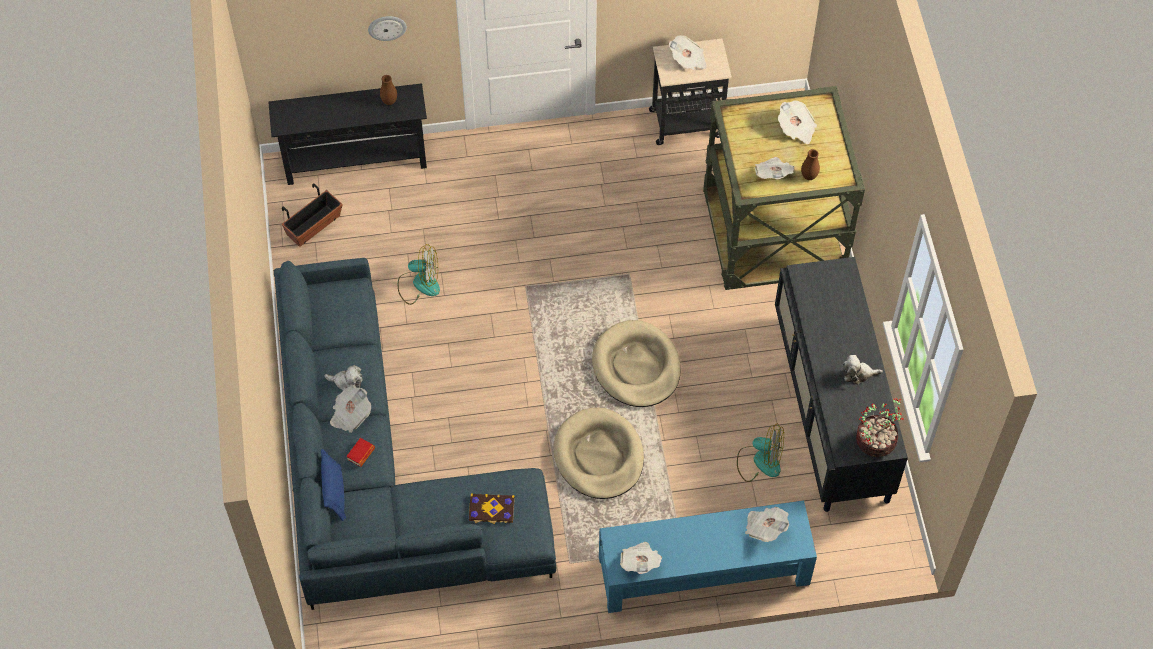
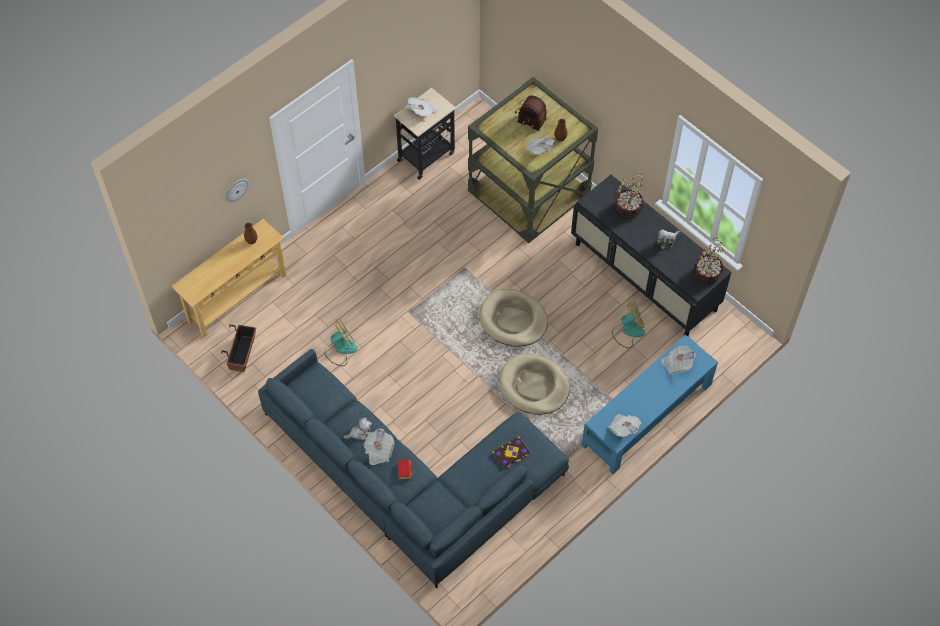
camera: 35 degrees left, 0 degrees up
black console table [268,83,427,185] -> beige console table [171,219,286,338]
blue pillow [321,449,346,521] -> none
newspaper [778,100,817,144] -> radio [515,96,547,131]
none -> potted plant [615,173,644,218]

